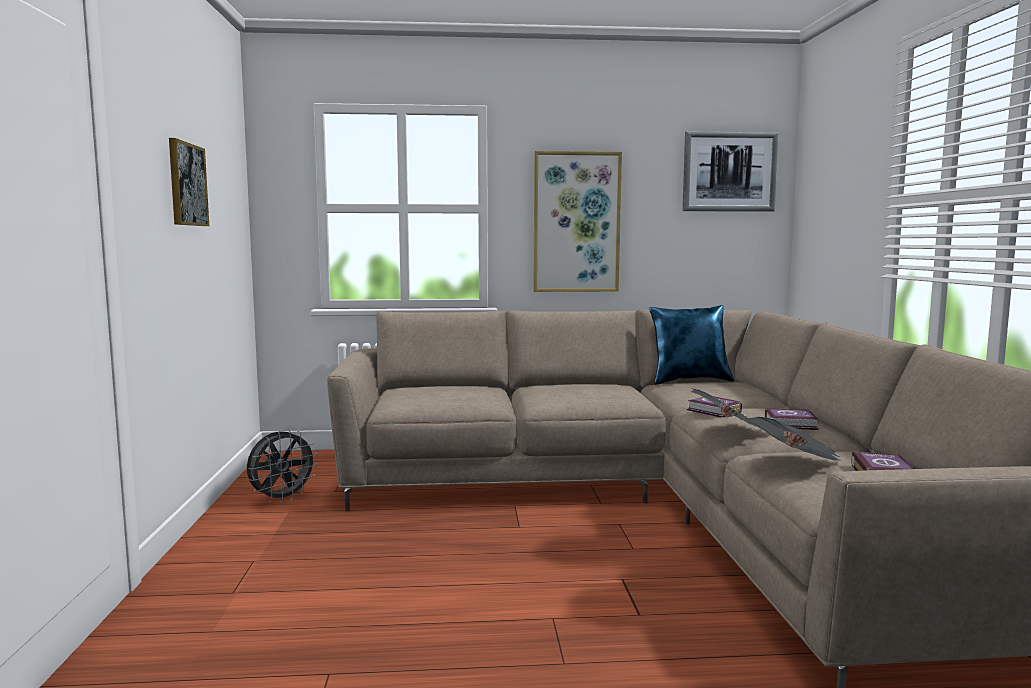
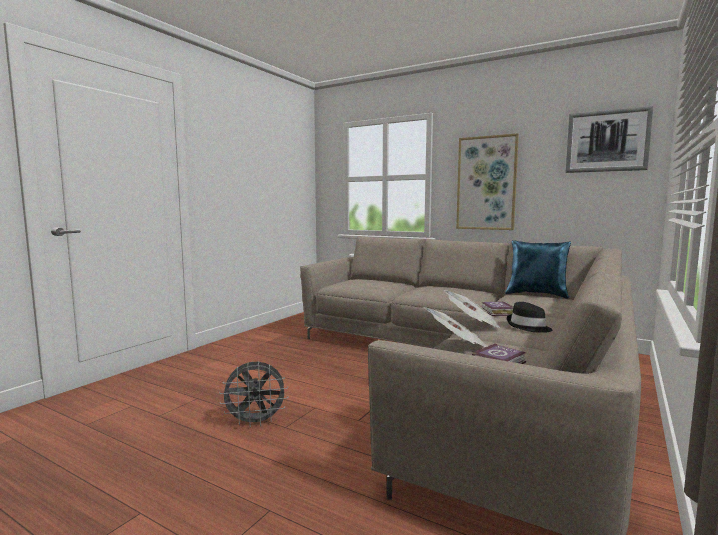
camera: 35 degrees right, 0 degrees up
picture [169,138,209,226] -> none
grey fan [247,429,318,503] -> grey fan moved to [219,362,288,427]
book [765,408,819,430] -> black hat [507,302,552,333]

